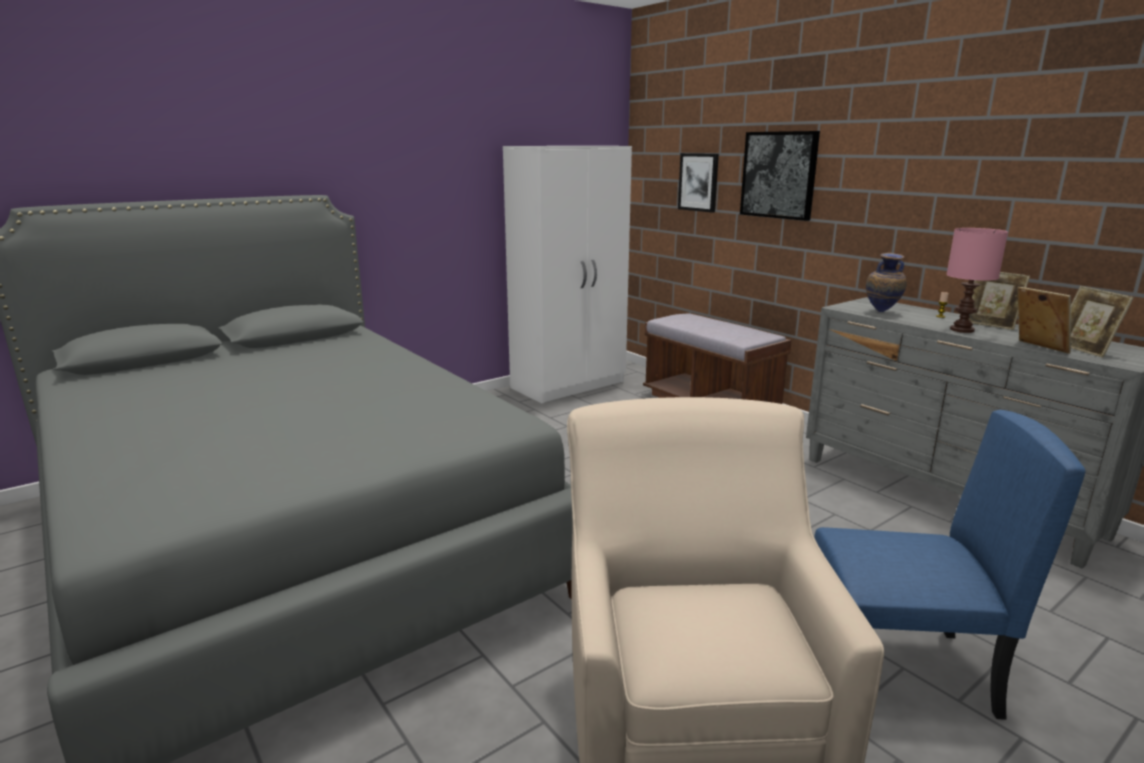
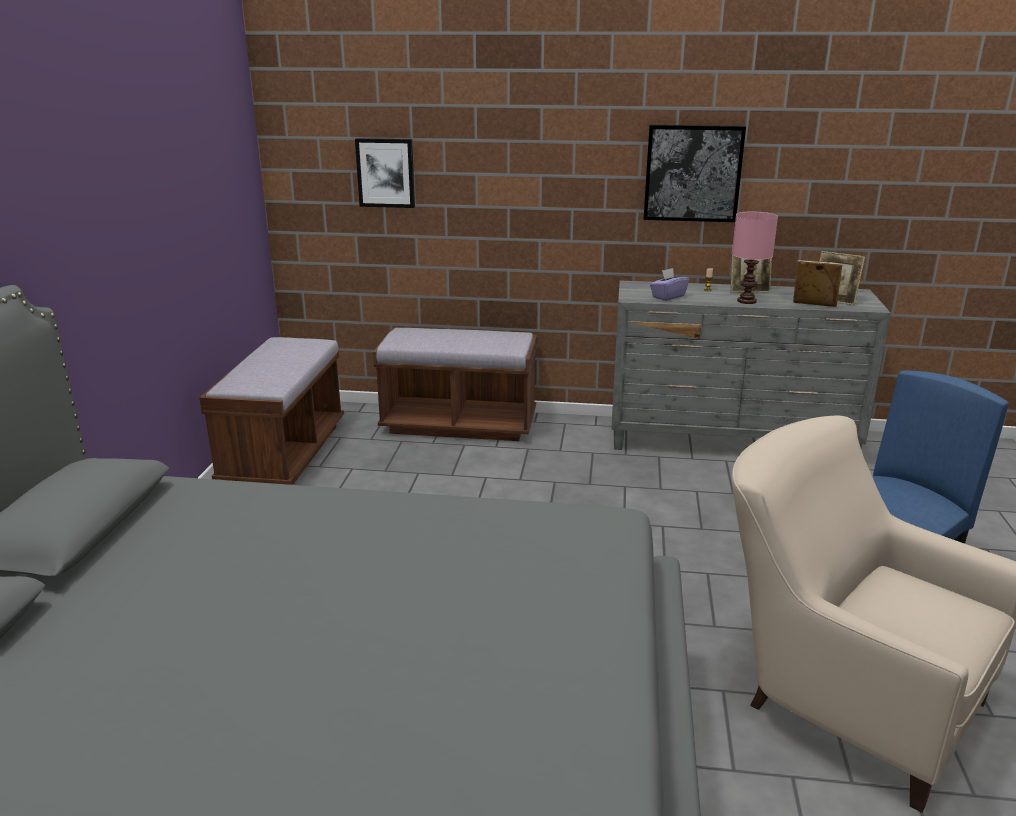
camera: 45 degrees left, 5 degrees up
white wardrobe [503,146,632,403] -> brown bench [199,337,344,485]
picture [740,131,820,221] -> picture moved to [643,125,746,222]
vase [866,253,907,312] -> purple tissue box [650,268,689,301]

